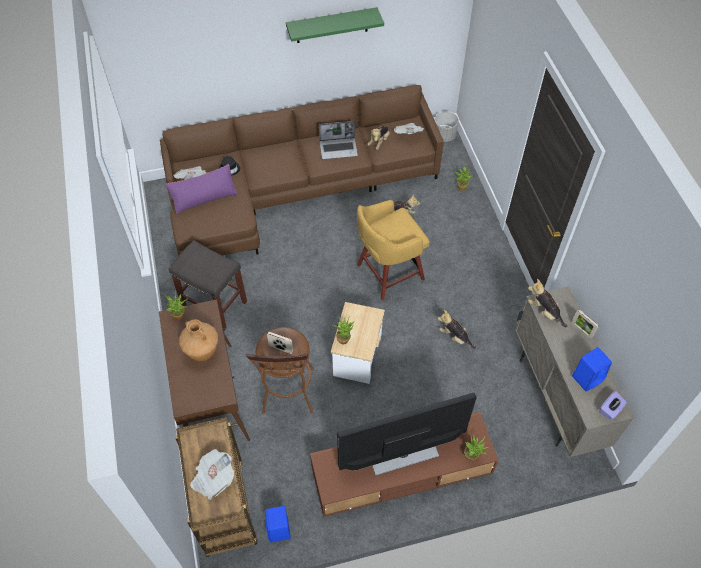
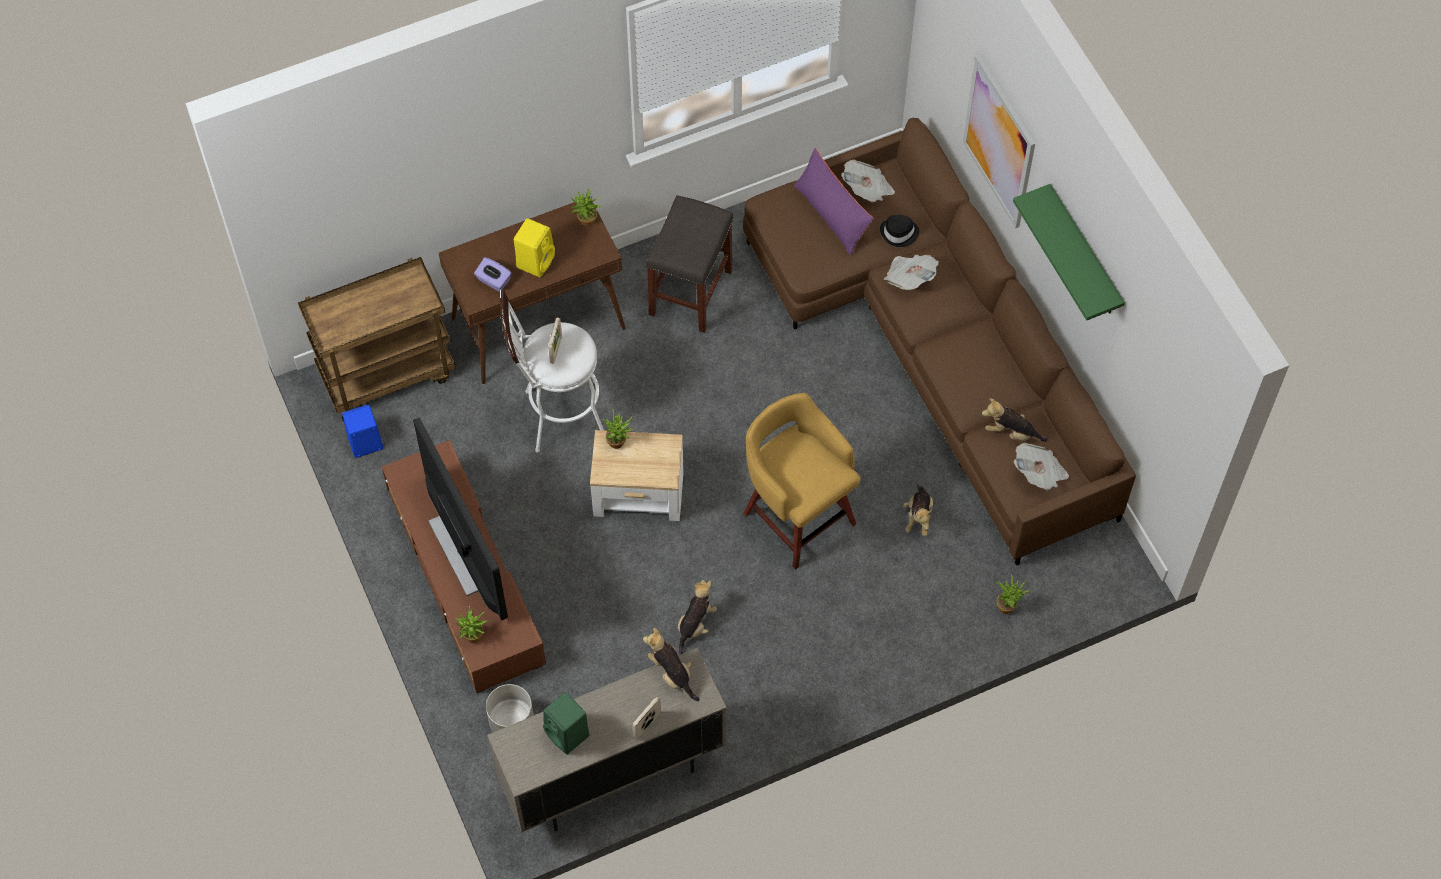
camera: 80 degrees right, 5 degrees up
brown vase [179,319,218,361] -> yellow speaker [514,218,555,277]
newspaper [190,449,234,500] -> newspaper moved to [884,255,939,290]
brown stool [246,327,314,414] -> white stool [500,289,604,453]
laptop [319,121,358,159] -> none
grey planter [435,111,459,142] -> grey planter moved to [486,684,534,732]
plush toy [528,279,567,328] -> plush toy turned 75 degrees counterclockwise [643,628,700,701]
blue speaker [572,347,612,392] -> green speaker [543,692,590,754]
purple tissue box [599,391,627,420] -> purple tissue box moved to [474,257,512,292]
none -> picture [963,55,1035,229]

